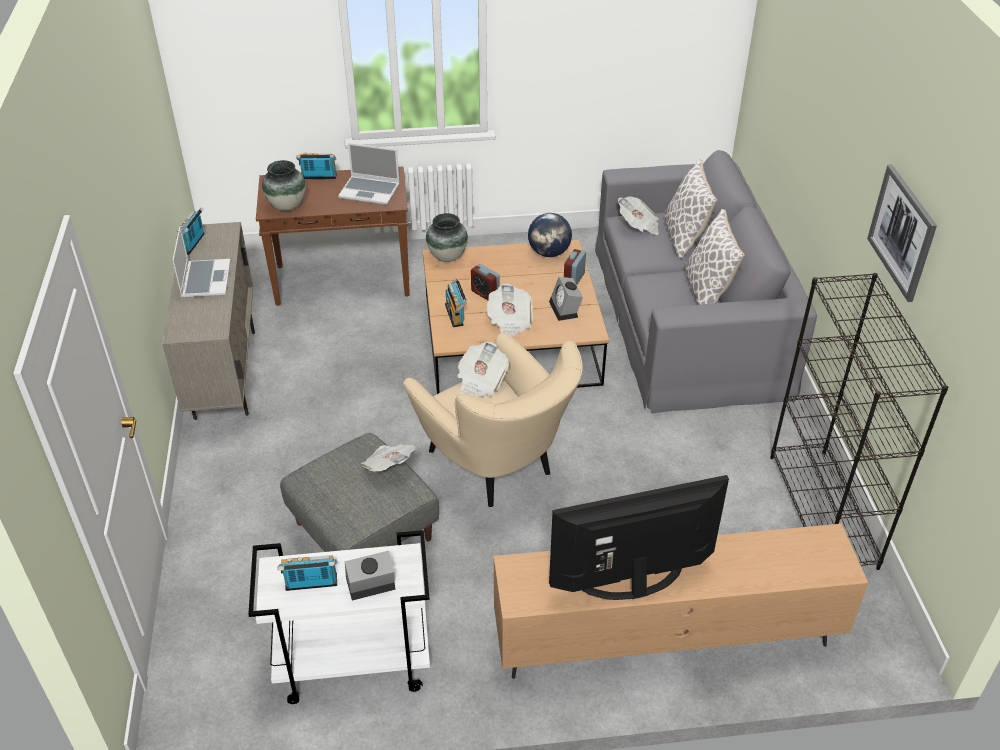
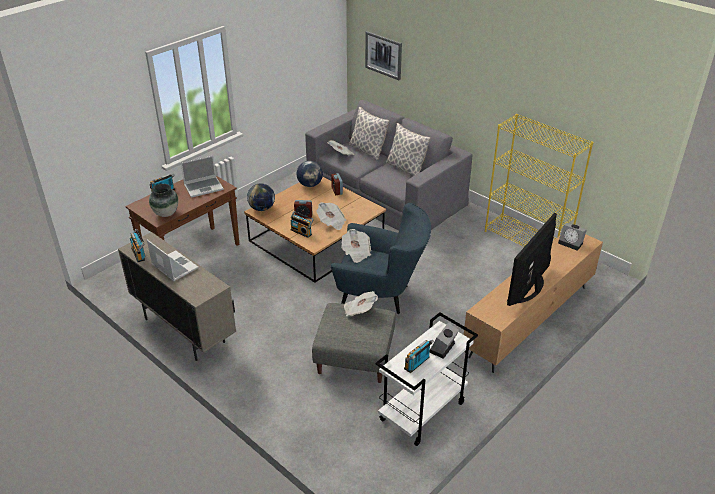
camera: 40 degrees left, 5 degrees down
beige armchair [403,333,583,508] -> blue armchair [331,203,431,314]
vase [426,213,468,262] -> globe [247,183,275,211]
alarm clock [549,277,583,321] -> alarm clock moved to [558,223,587,251]
black bookcase [770,273,949,570] -> yellow bookcase [485,114,593,247]
picture [867,164,937,302] -> picture moved to [365,31,402,81]

